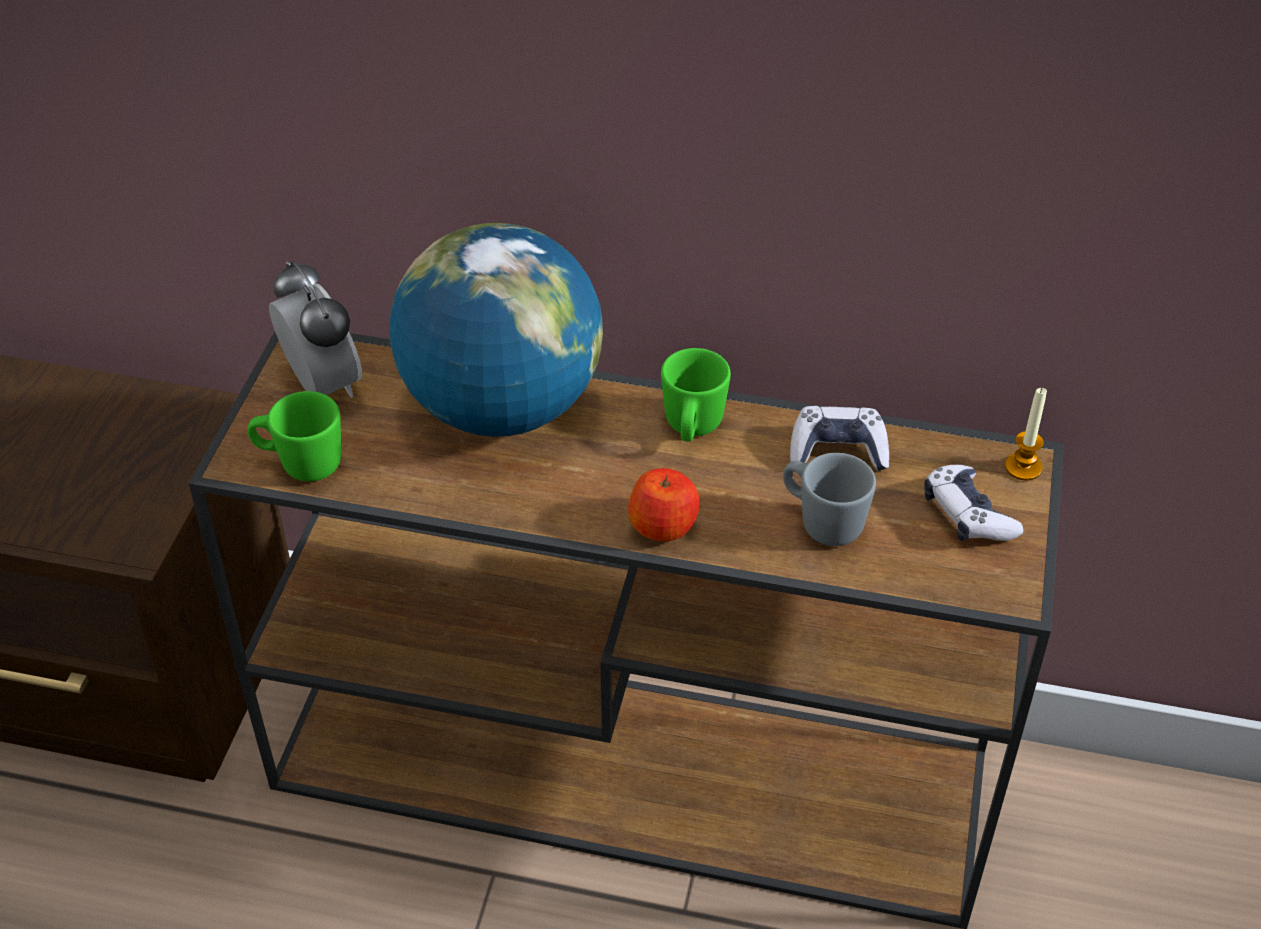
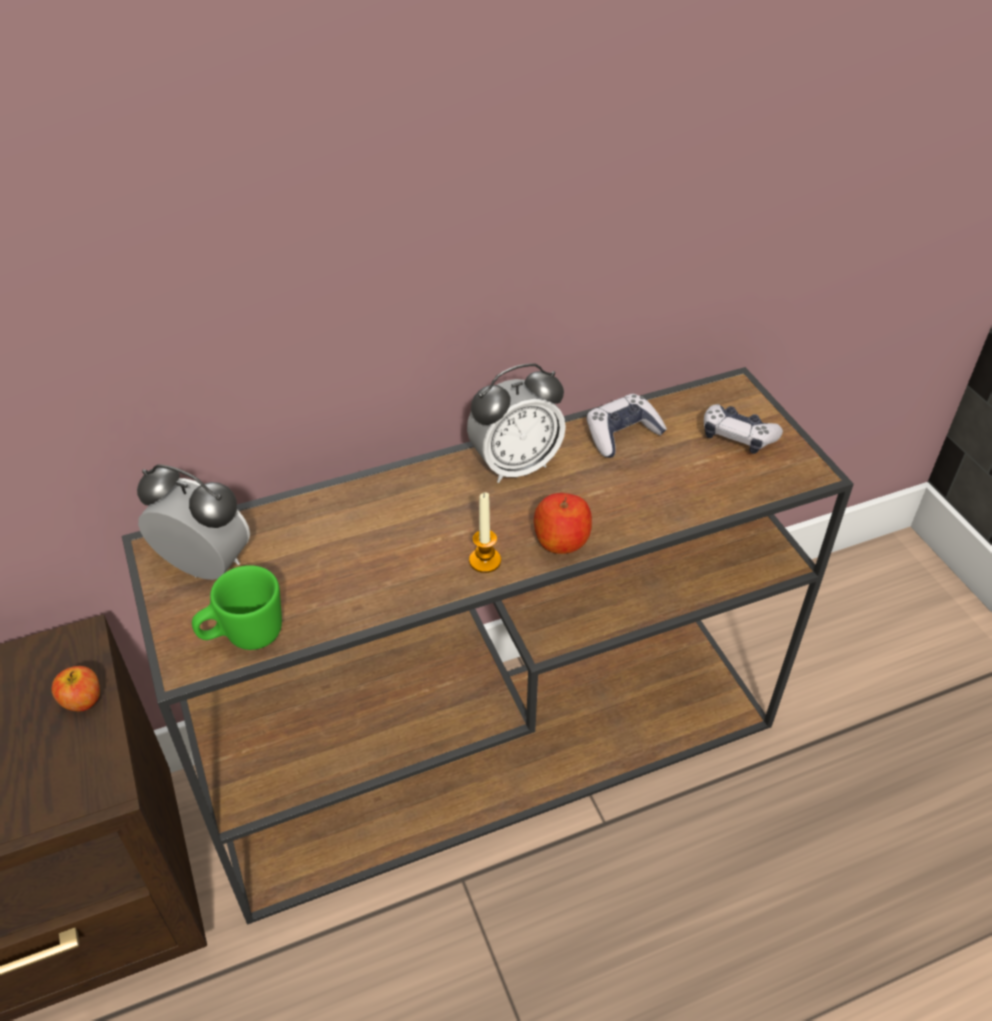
camera: 35 degrees left, 0 degrees up
globe [390,223,603,437] -> none
green mug [661,348,731,441] -> alarm clock [467,363,566,483]
grey mug [783,453,876,546] -> none
candle [1005,388,1047,481] -> candle moved to [469,493,501,573]
none -> apple [52,666,100,711]

